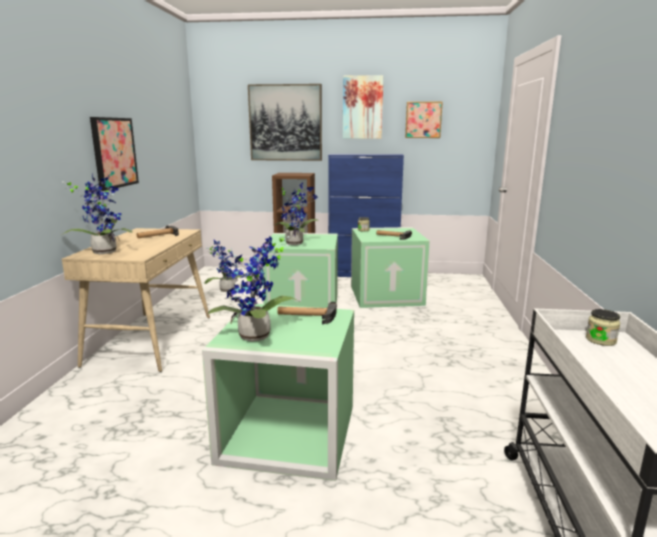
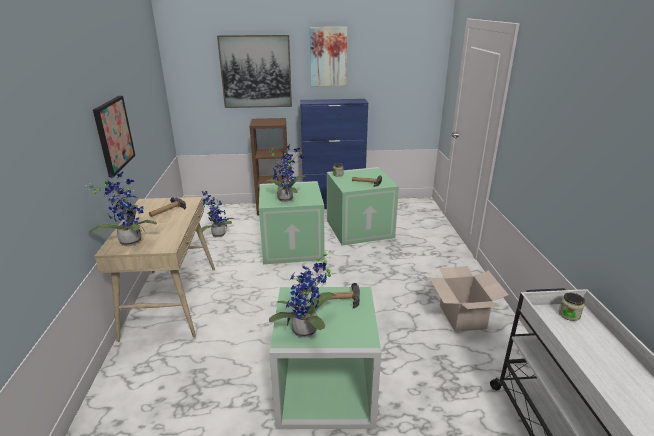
camera: 10 degrees left, 10 degrees up
picture [405,102,443,138] -> none
none -> cardboard box [429,266,508,332]

